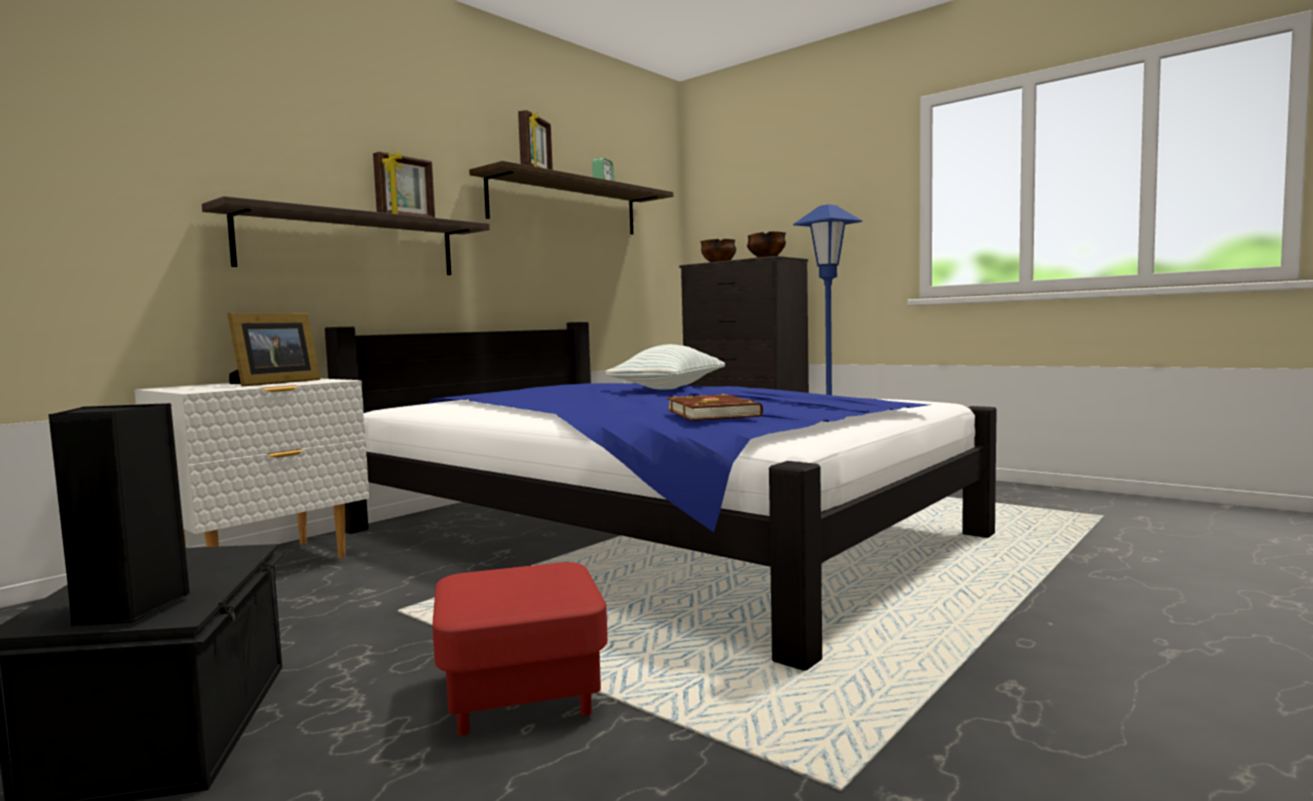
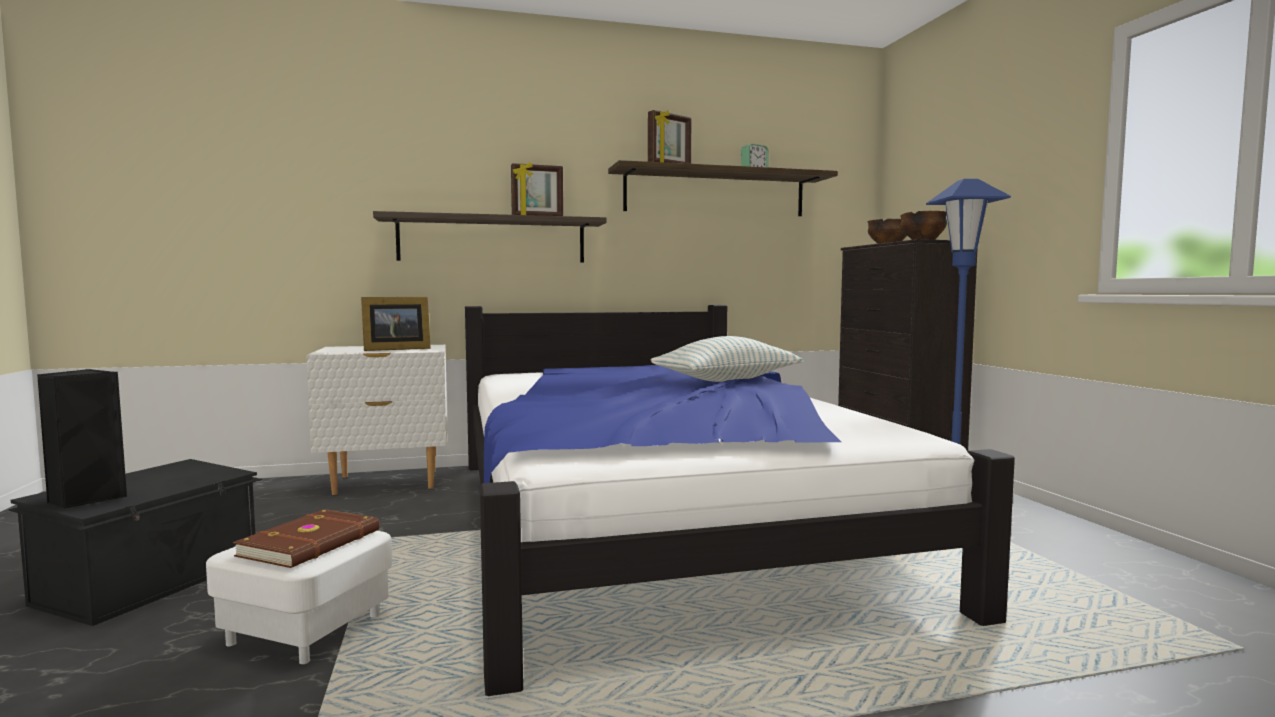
camera: 35 degrees right, 0 degrees up
red ottoman [432,562,608,736] -> white ottoman [206,531,392,664]
brown book [667,394,763,420] -> brown book moved to [233,509,380,568]

